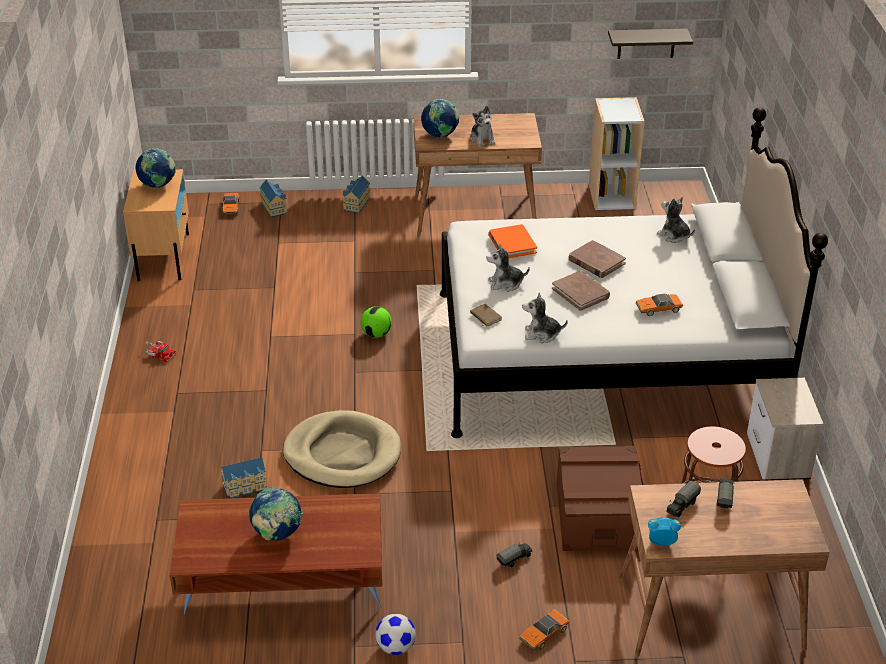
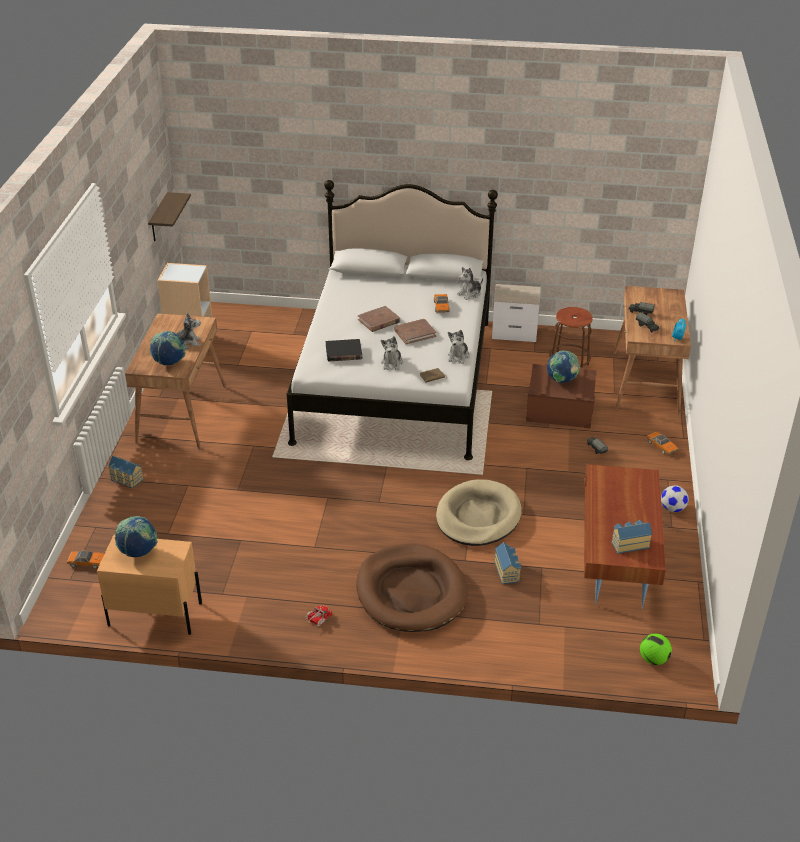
camera: 80 degrees left, 0 degrees up
globe [249,487,303,540] -> globe moved to [547,350,580,383]
toy house [259,180,287,217] -> toy house moved to [611,520,652,554]
football [361,306,392,338] -> football moved to [640,633,672,665]
orange book [488,224,537,258] -> black book [326,339,362,361]
plush toy [657,197,695,243] -> plush toy moved to [457,267,483,300]
none -> brown dog bed [356,544,468,632]

